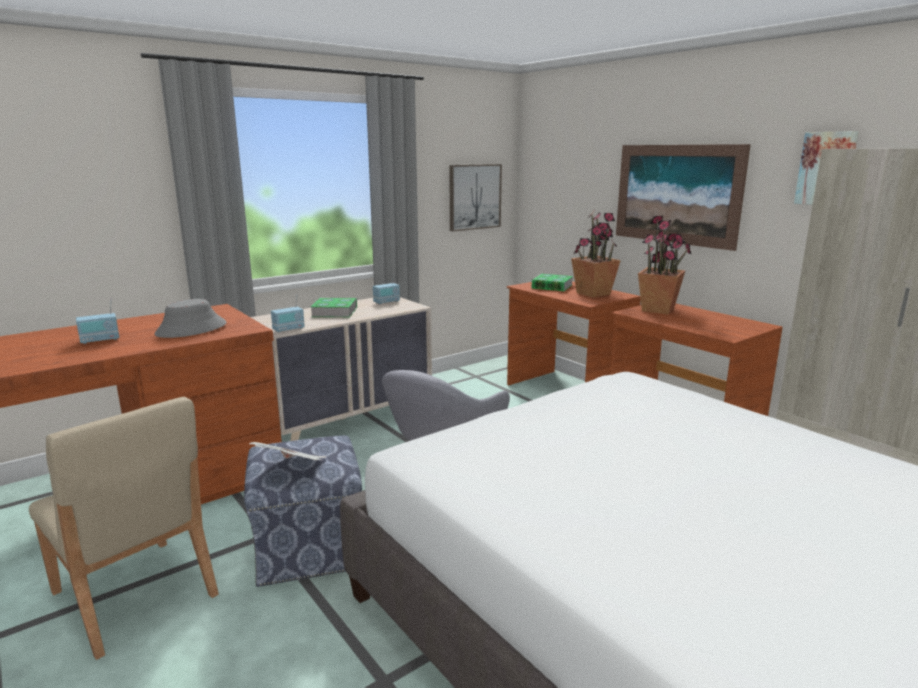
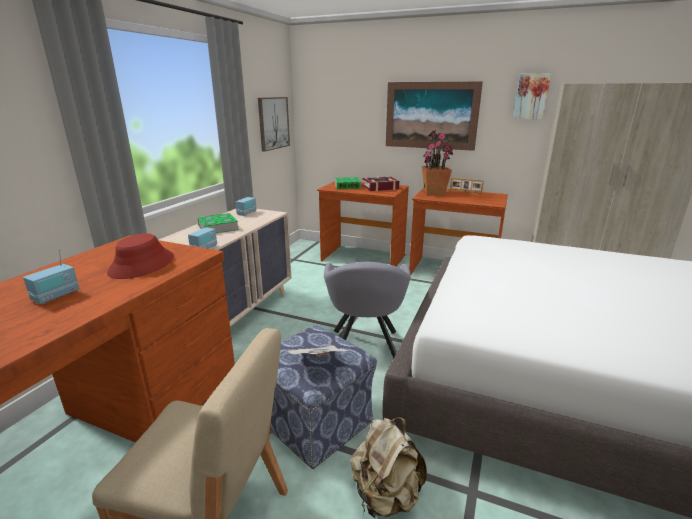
camera: 30 degrees left, 5 degrees up
grey hat [155,299,227,338] -> red hat [107,233,174,279]
potted plant [571,209,621,297] -> book [362,176,400,191]
none -> beige backpack [350,417,427,518]
none -> picture frame [450,178,484,194]

